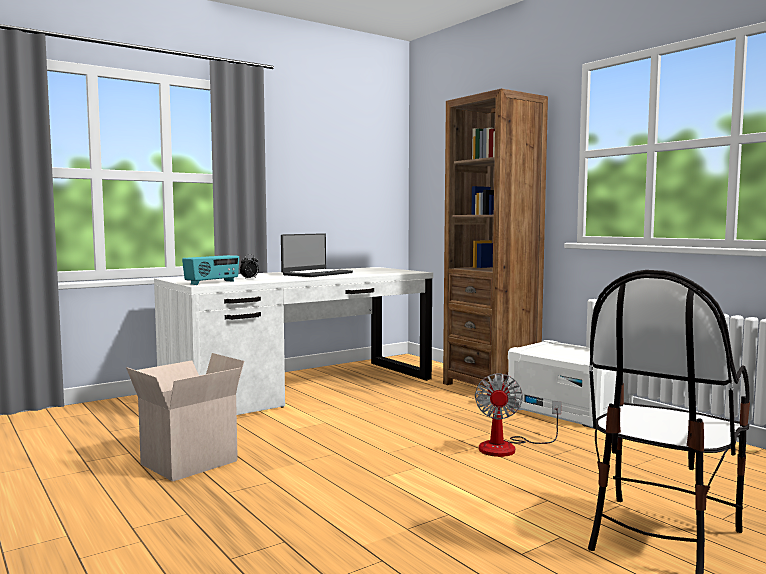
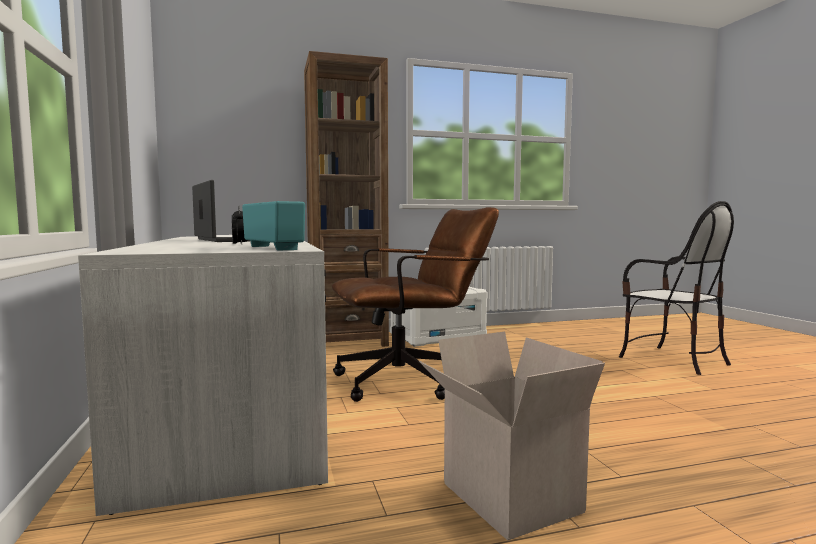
camera: 70 degrees left, 0 degrees up
fan [475,373,562,457] -> none
none -> brown office chair [332,207,499,402]

